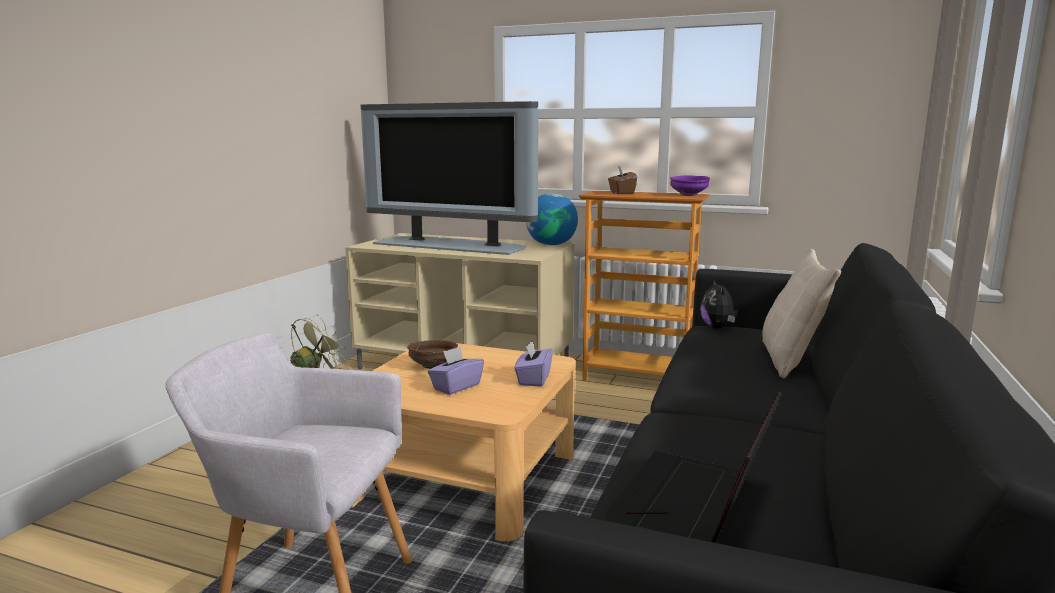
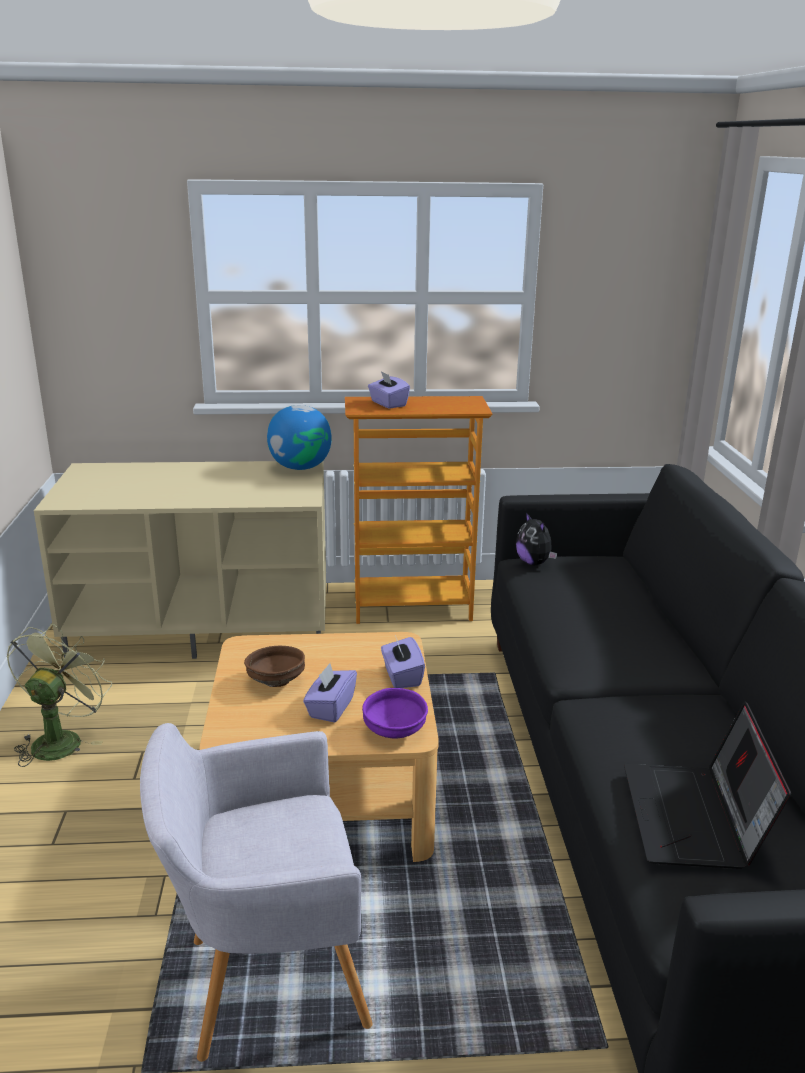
camera: 25 degrees left, 10 degrees up
television [360,101,538,255] -> none
brown tissue box [608,166,637,194] -> purple tissue box [368,371,410,409]
purple bowl [670,175,710,196] -> purple bowl moved to [362,688,428,738]
beige pillow [762,248,841,378] -> none

